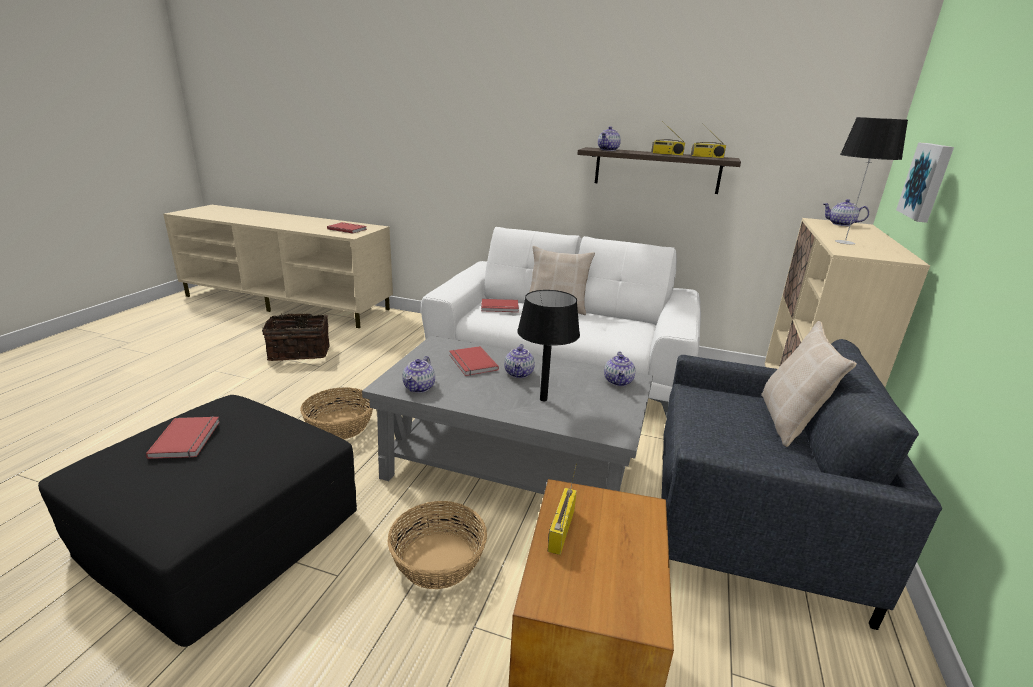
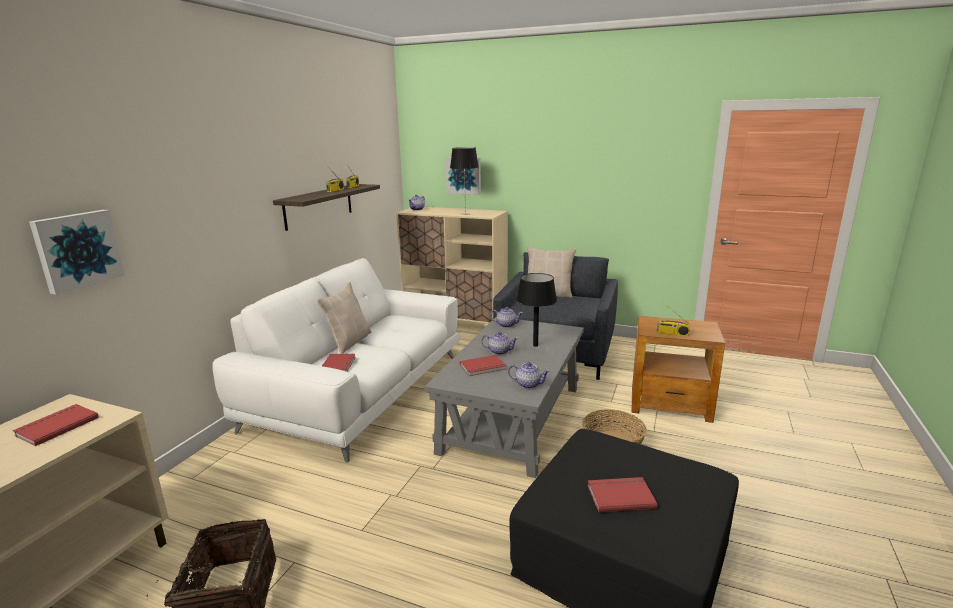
camera: 85 degrees left, 5 degrees down
basket [300,387,373,439] -> none
teapot [598,126,621,151] -> none
none -> picture [29,210,125,295]

